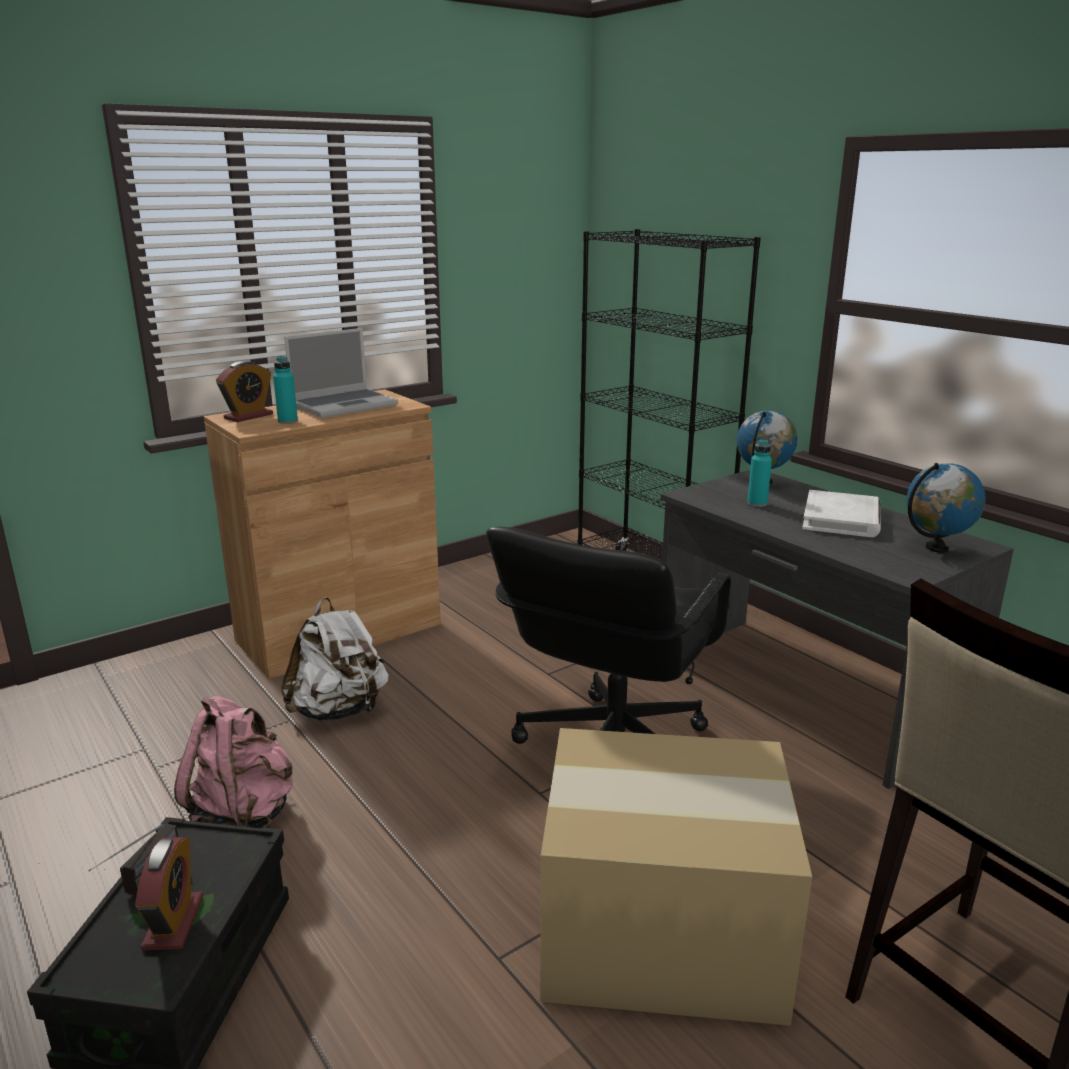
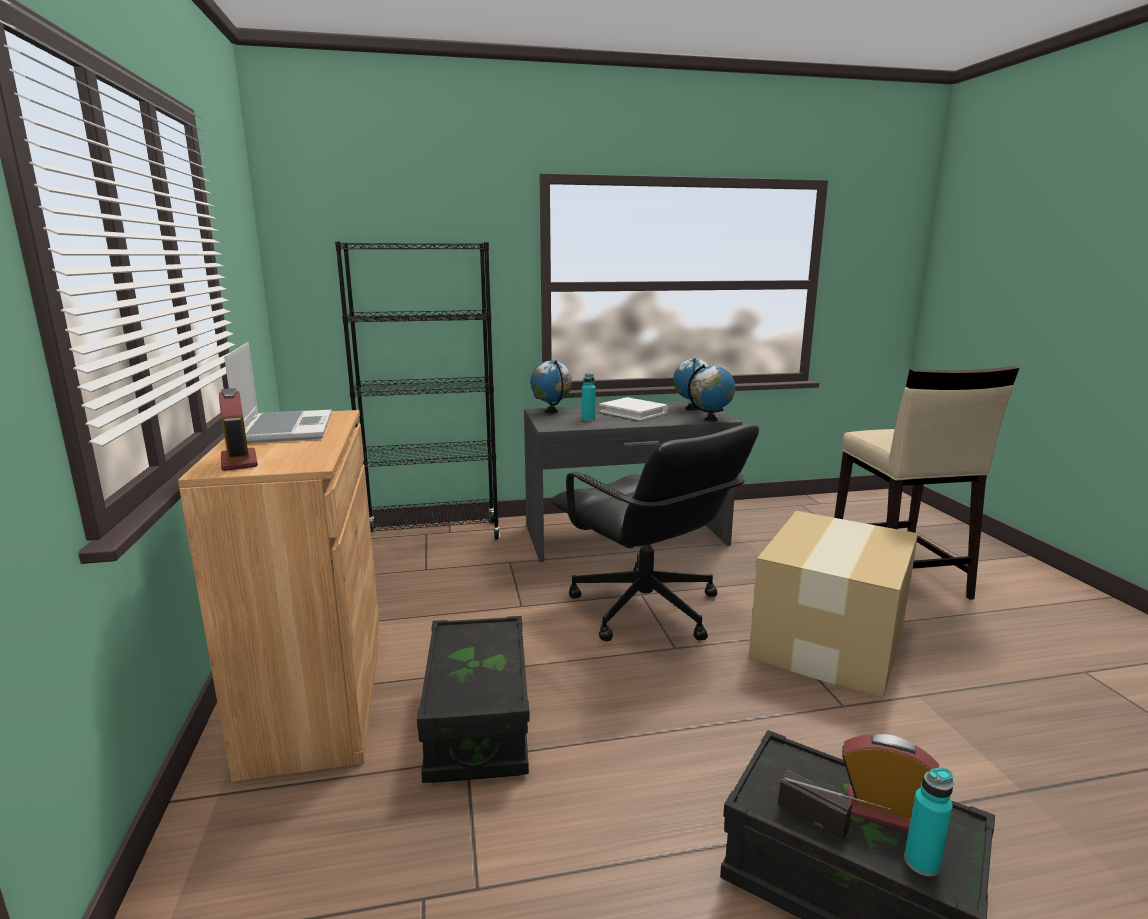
camera: 65 degrees left, 5 degrees down
pink backpack [174,696,293,828] -> none
turquoise bottle [273,356,298,424] -> turquoise bottle moved to [904,767,954,877]
white backpack [281,597,389,721] -> black storage box [417,616,530,783]
none -> globe [688,364,735,421]

